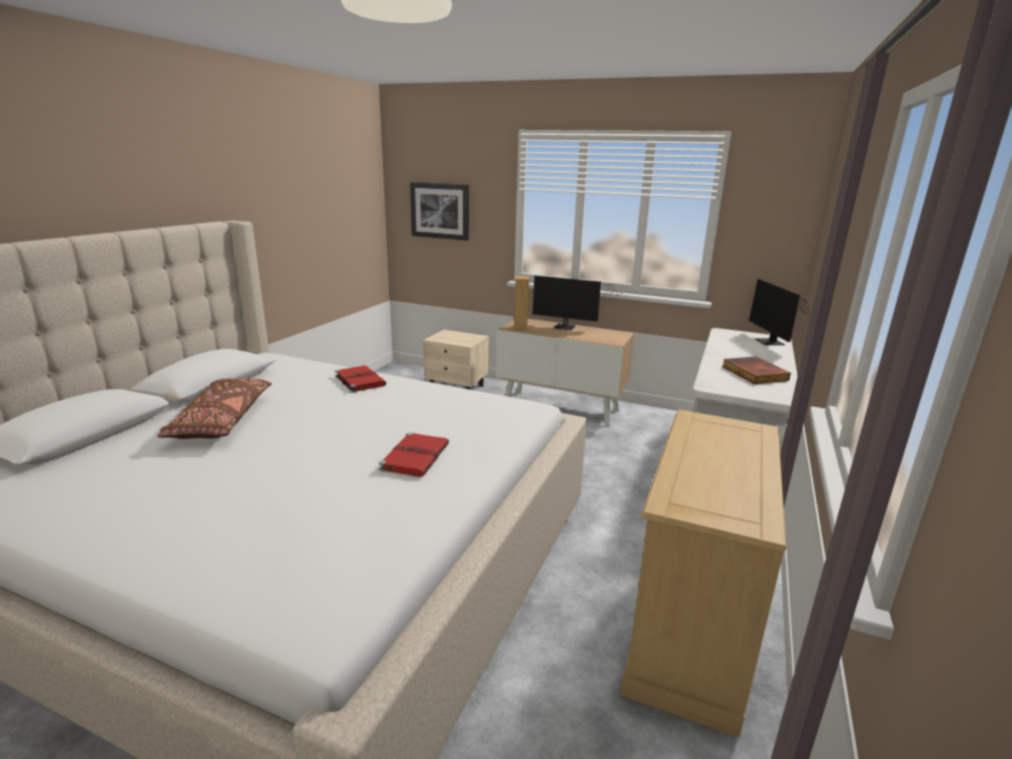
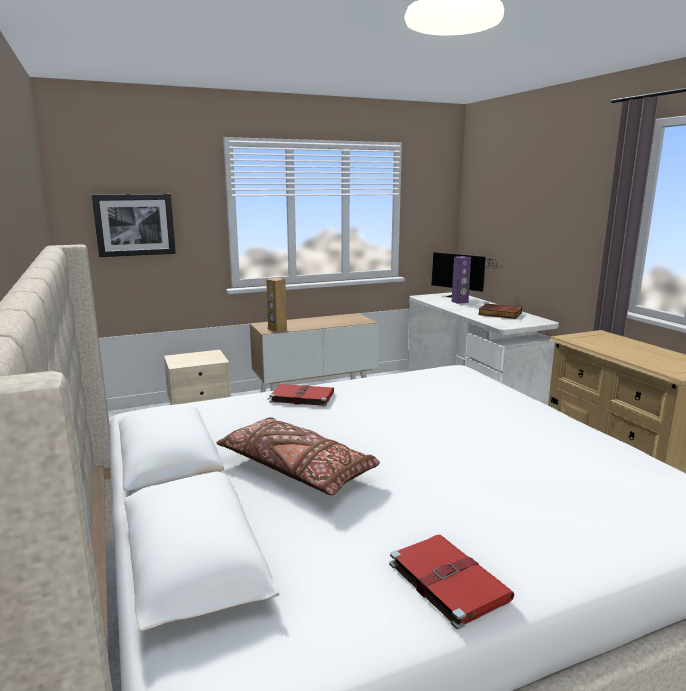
camera: 45 degrees left, 5 degrees down
red book [379,432,449,477] -> red book moved to [389,535,514,630]
monitor [532,276,619,330] -> none
none -> purple speaker [452,256,471,304]

